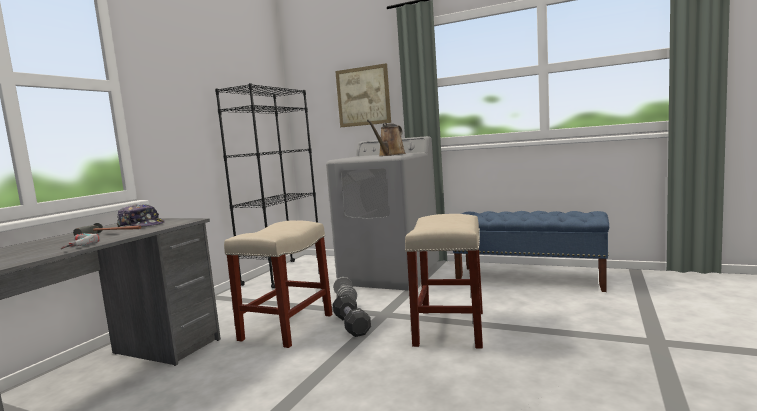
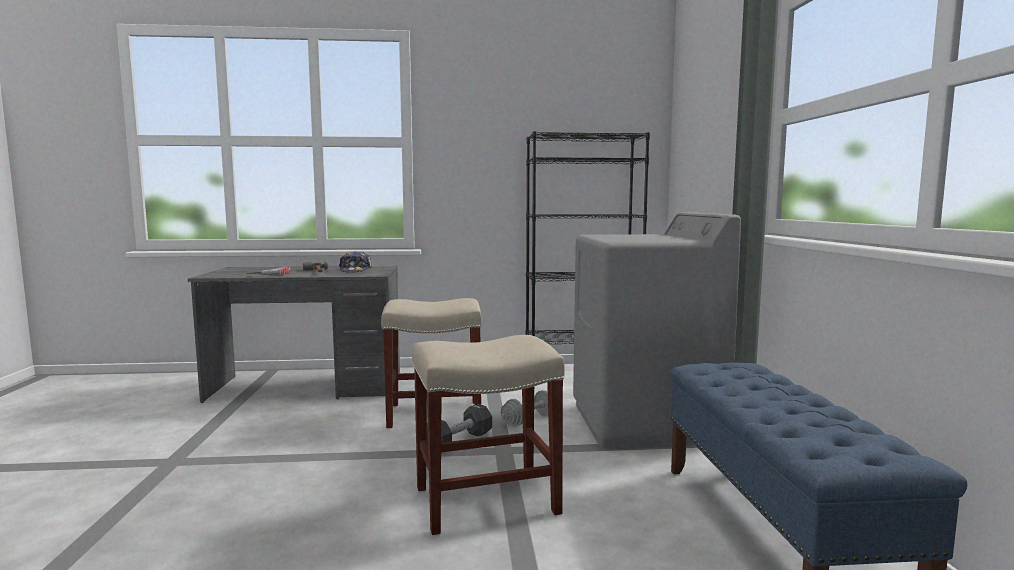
camera: 60 degrees right, 0 degrees up
picture [335,63,391,127] -> none
brown watering can [367,120,406,156] -> none

